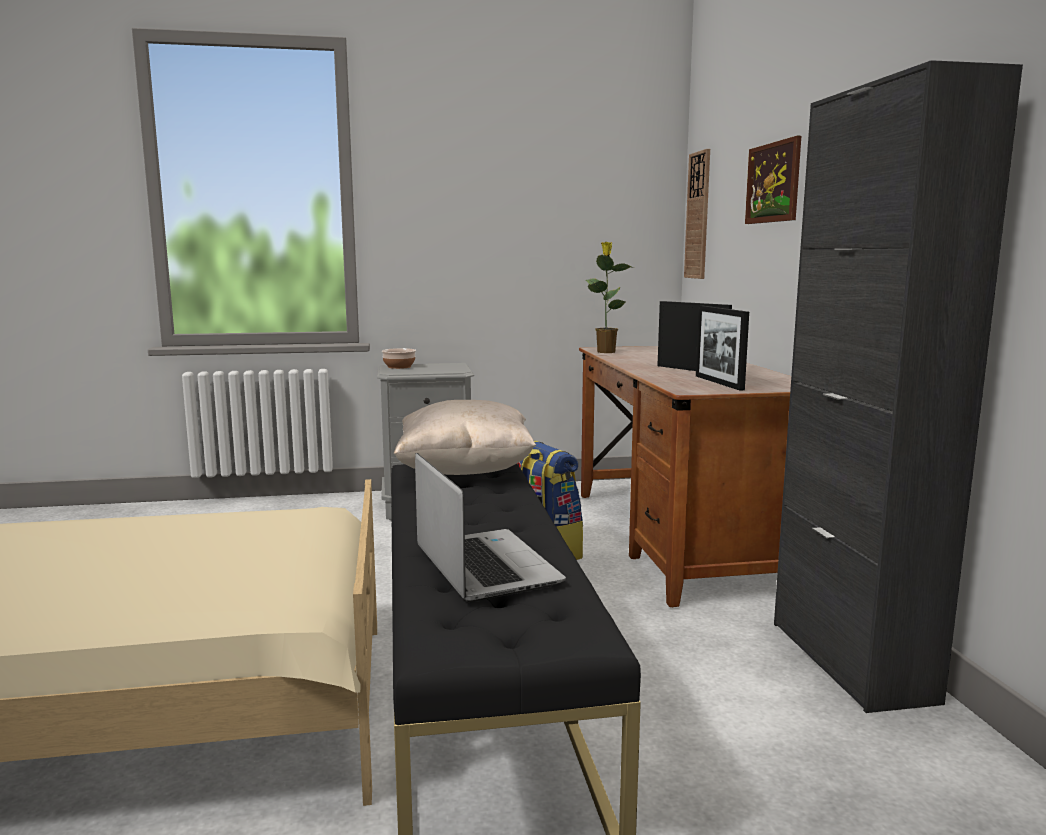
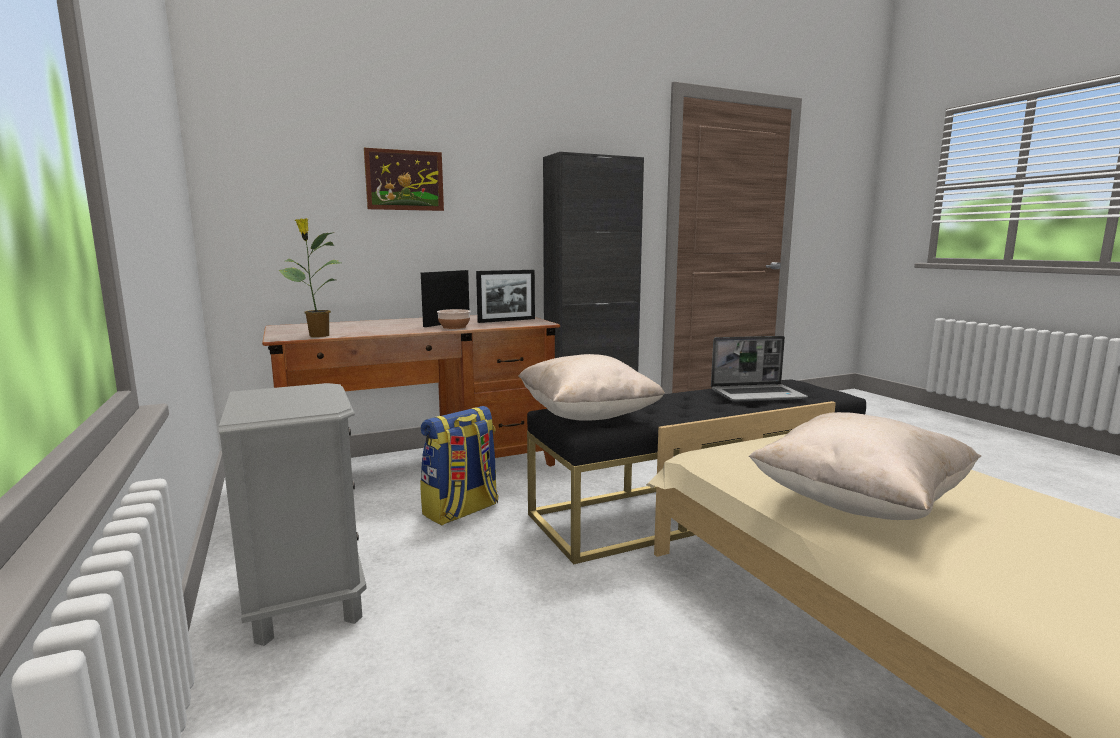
camera: 105 degrees left, 0 degrees up
bowl [382,348,416,369] -> bowl moved to [437,309,471,329]
laptop [415,453,566,602] -> laptop turned 150 degrees counterclockwise [711,336,808,402]
wall clock [684,149,710,279] -> none
none -> beige pillow [749,412,981,520]

